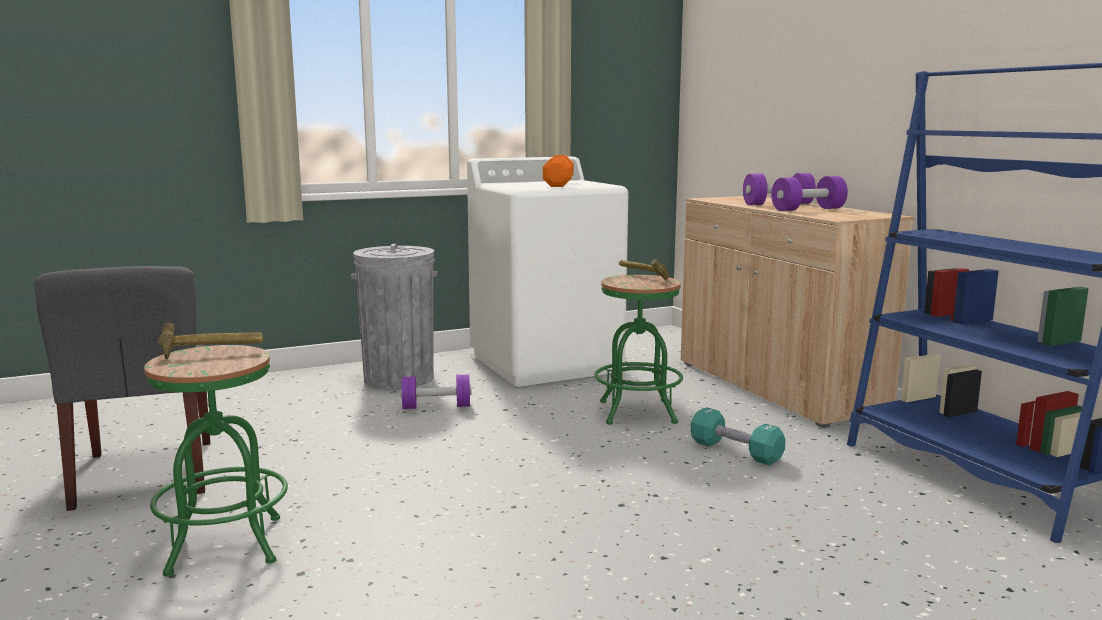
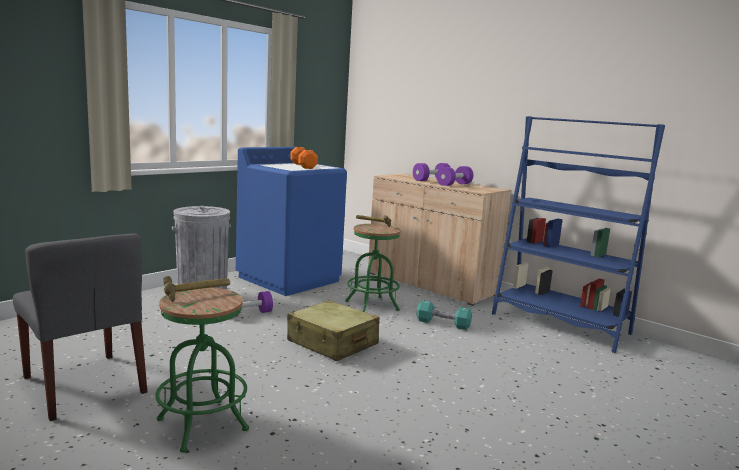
camera: 25 degrees left, 0 degrees up
white washing machine [467,157,628,387] -> blue washing machine [236,147,347,296]
none -> beige suitcase [287,300,380,361]

